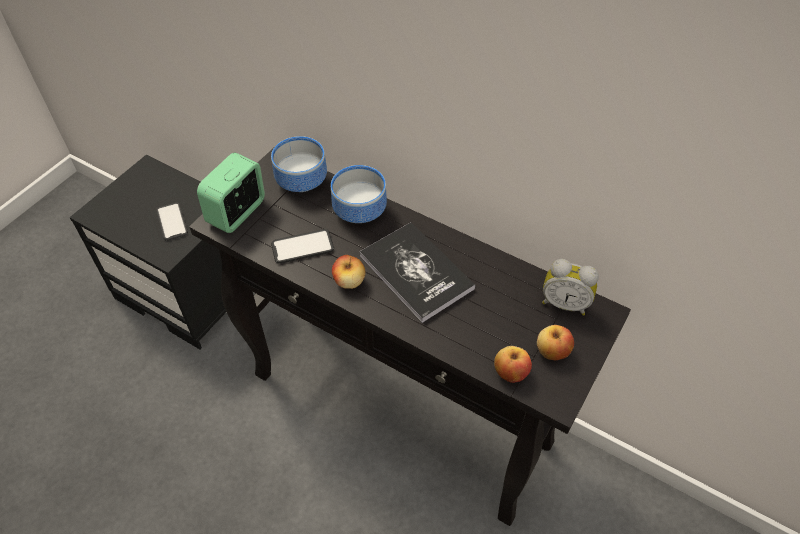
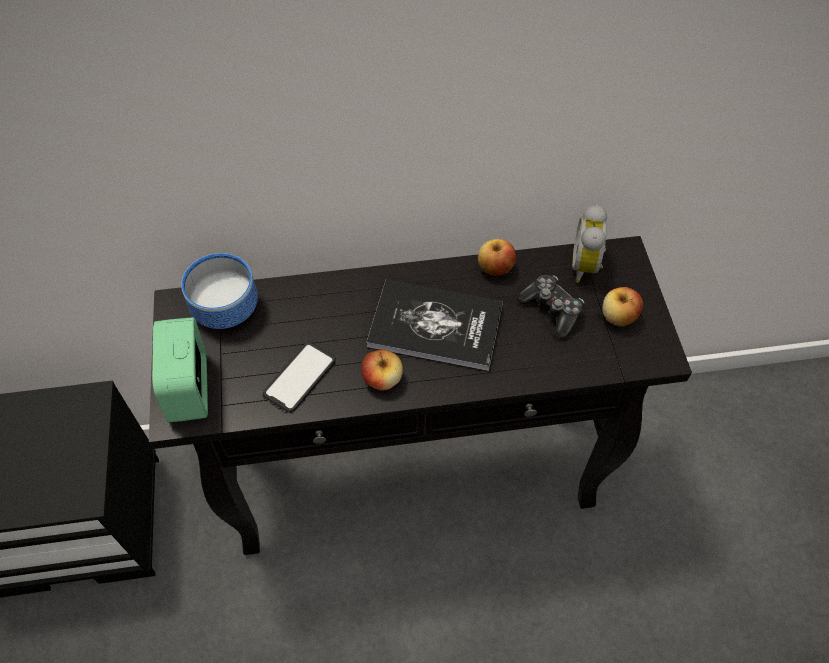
camera: 40 degrees left, 5 degrees up
phone [156,202,188,241] -> none
bowl [331,165,387,223] -> none
apple [494,346,532,383] -> apple moved to [478,239,516,276]
alarm clock [542,259,599,315] -> alarm clock turned 120 degrees clockwise [572,205,607,283]
none -> game controller [517,275,585,339]

